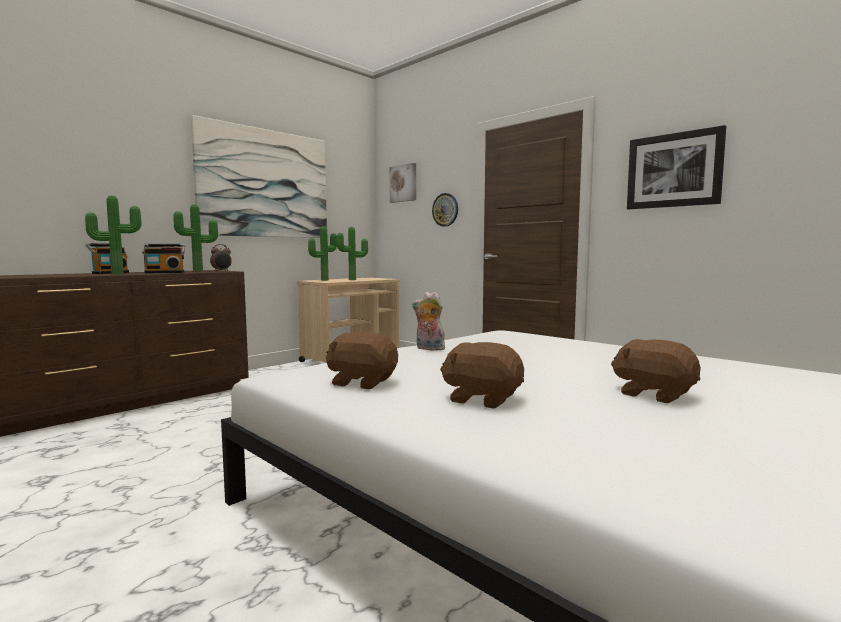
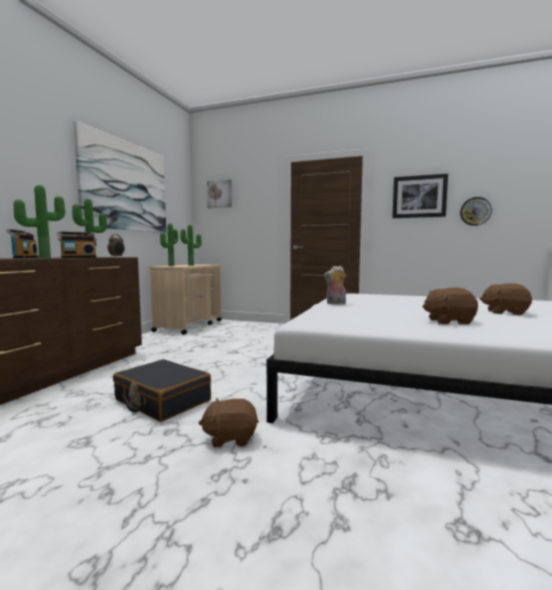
camera: 25 degrees left, 0 degrees up
brown plush toy [326,332,398,389] -> brown plush toy moved to [199,398,259,447]
wall clock [432,193,458,227] -> wall clock moved to [460,197,492,226]
none -> black suitcase [113,359,211,422]

